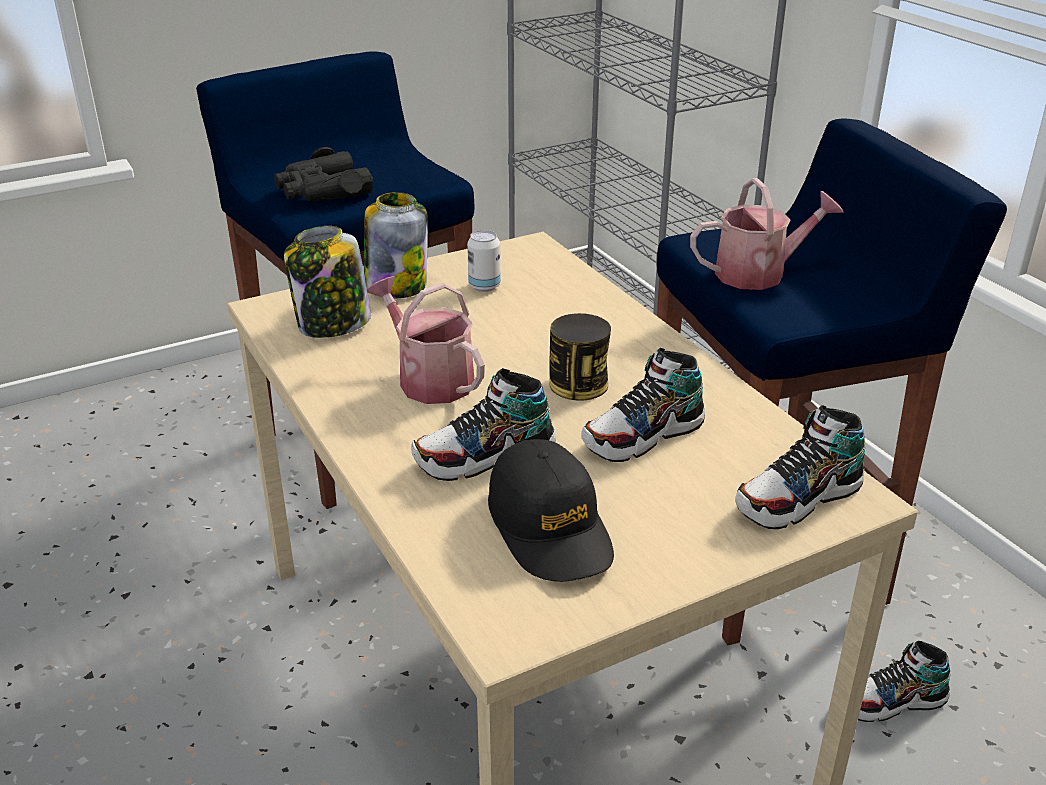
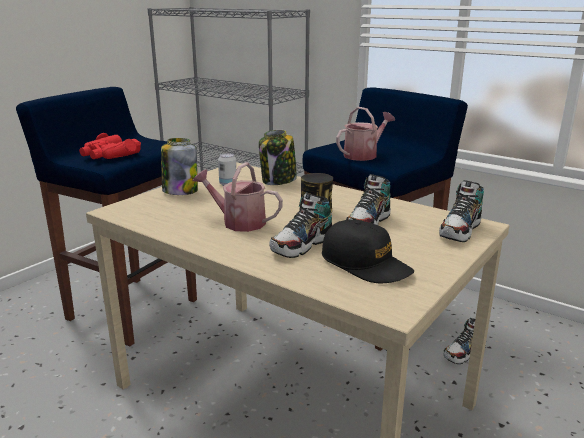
camera: 25 degrees left, 10 degrees down
black binoculars [274,147,373,202] -> red binoculars [79,133,141,159]
jar [284,226,371,338] -> jar moved to [259,130,297,185]

